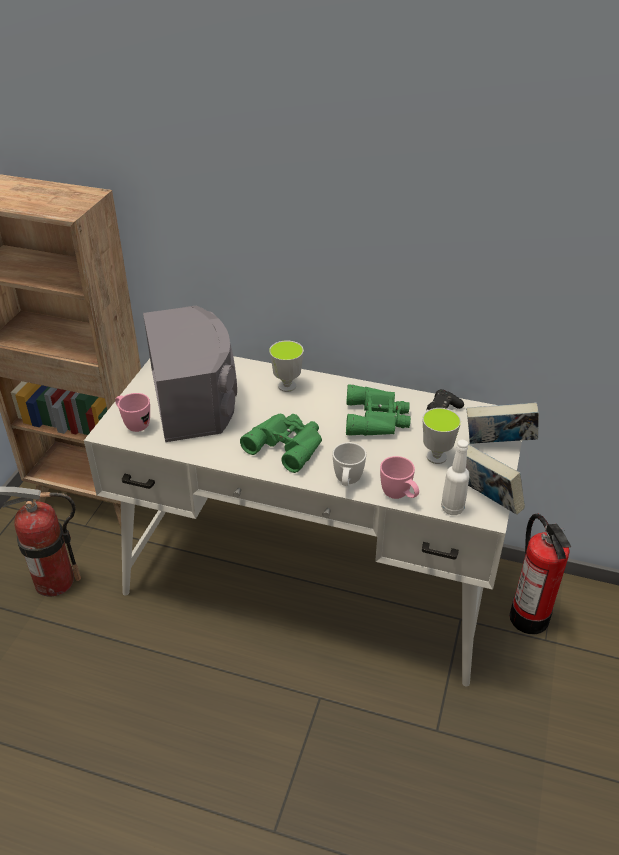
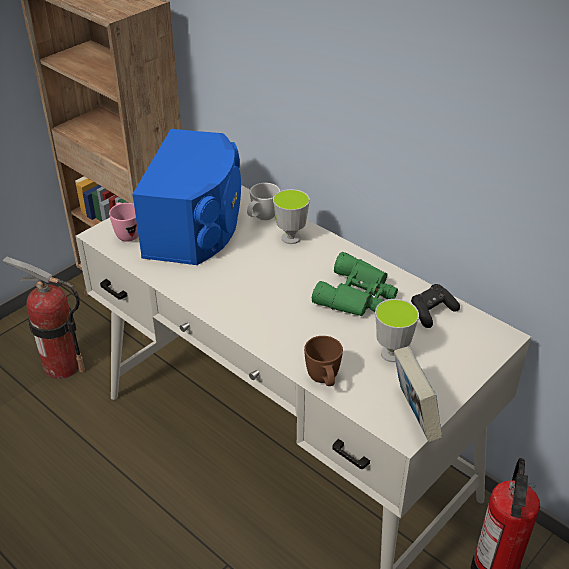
camera: 25 degrees right, 0 degrees up
grey speaker [143,305,237,442] -> blue speaker [132,129,241,265]
green binoculars [240,414,322,473] -> none
white mug [333,442,366,486] -> white mug moved to [247,183,280,220]
pink mug [380,456,419,499] -> brown mug [304,336,343,386]
white bottle [441,440,469,515] -> none
book [466,402,539,444] -> none

